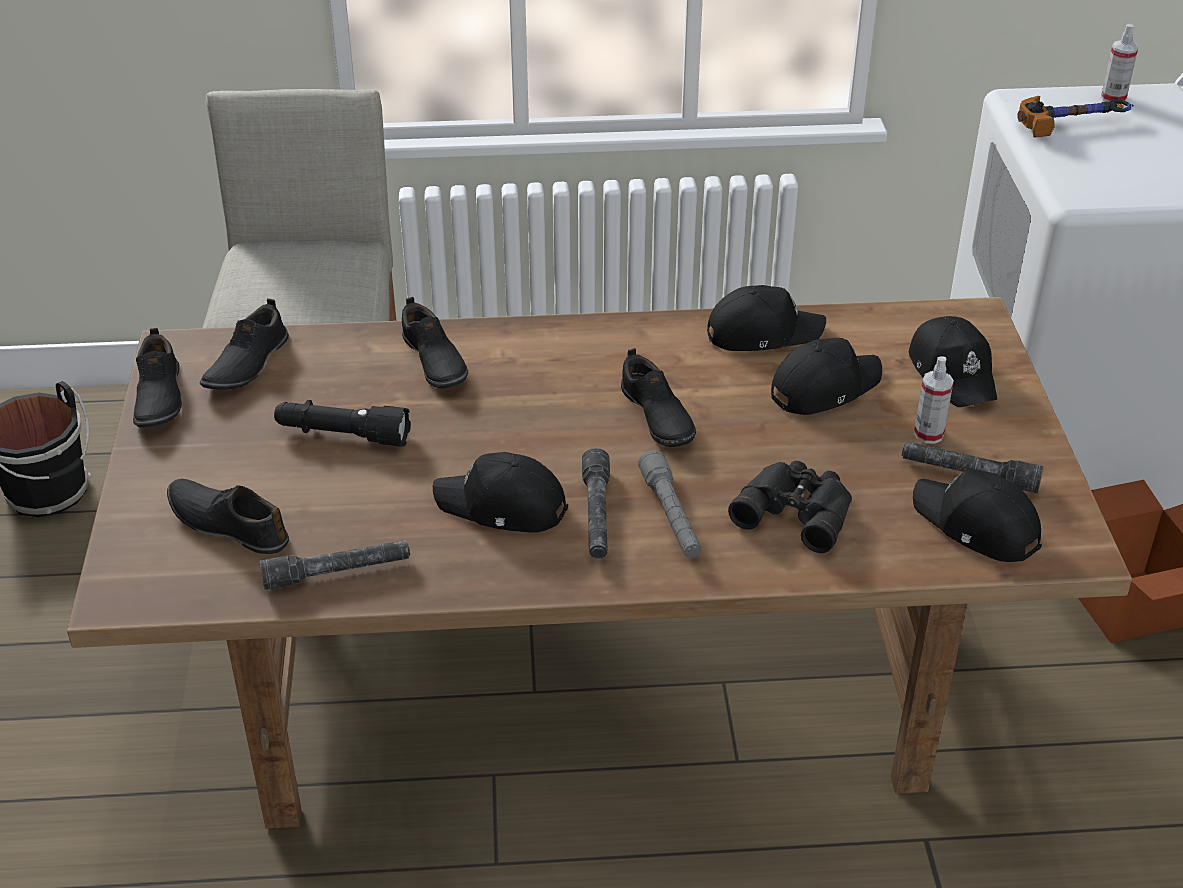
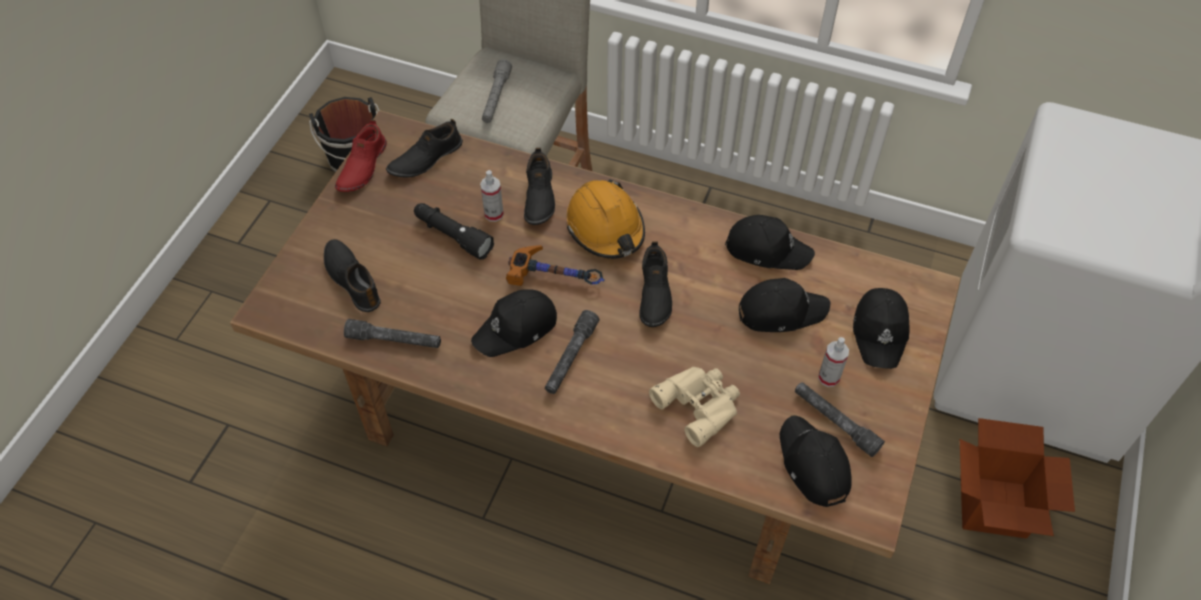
camera: 25 degrees right, 15 degrees up
black shoe [133,328,182,427] -> red shoe [335,119,387,192]
black cap [433,452,568,533] -> black cap turned 75 degrees counterclockwise [471,289,557,357]
grey flashlight [638,450,701,558] -> grey flashlight moved to [482,59,512,123]
black binoculars [728,461,852,553] -> beige binoculars [649,367,740,447]
hammer [1017,96,1134,138] -> hammer moved to [506,245,605,286]
spray bottle [1101,24,1138,102] -> spray bottle moved to [480,170,504,222]
none -> orange hard hat [567,179,645,259]

